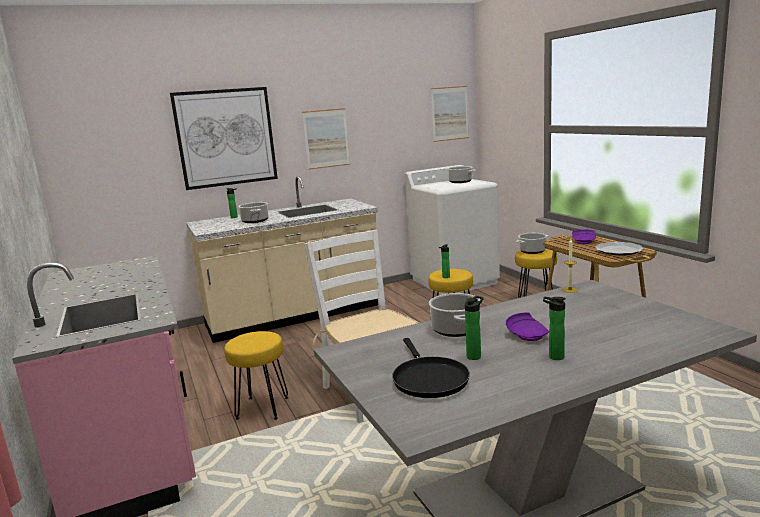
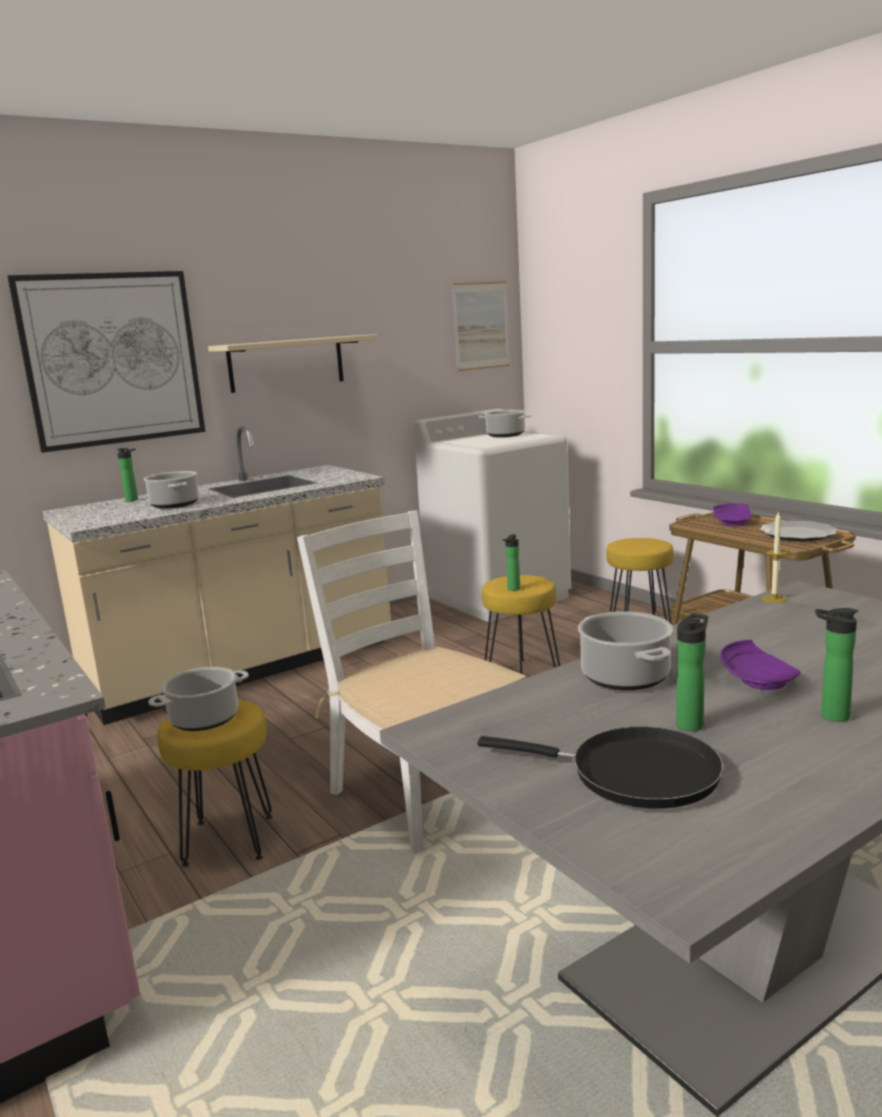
camera: 10 degrees left, 0 degrees up
picture [302,108,350,170] -> beige shelf [208,334,378,393]
black frying pan [392,338,470,398] -> black frying pan turned 45 degrees counterclockwise [477,727,723,809]
cooking pot [516,233,549,254] -> cooking pot moved to [148,667,249,731]

